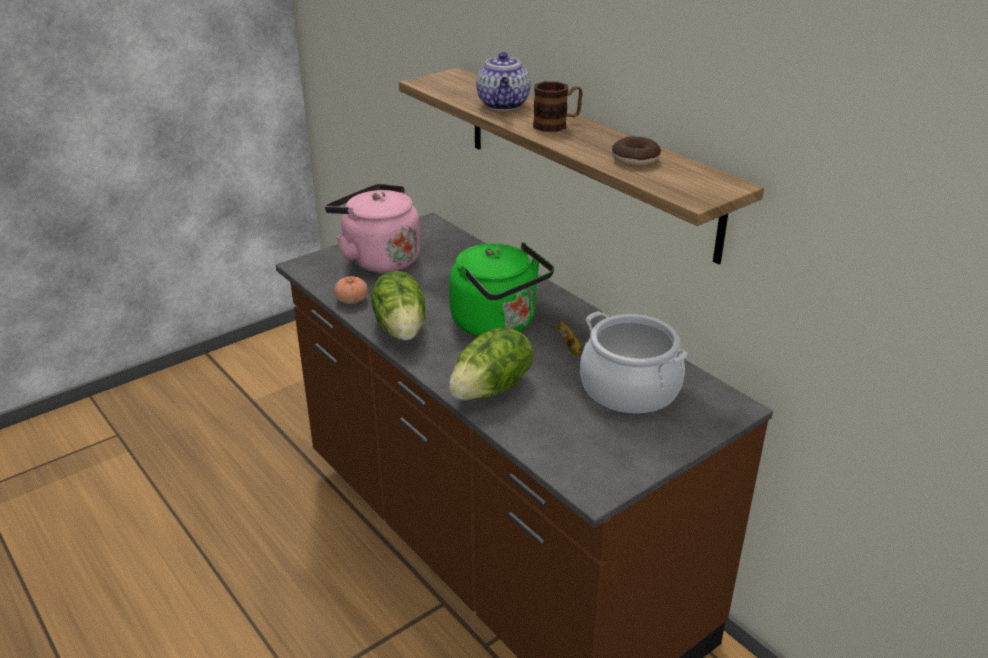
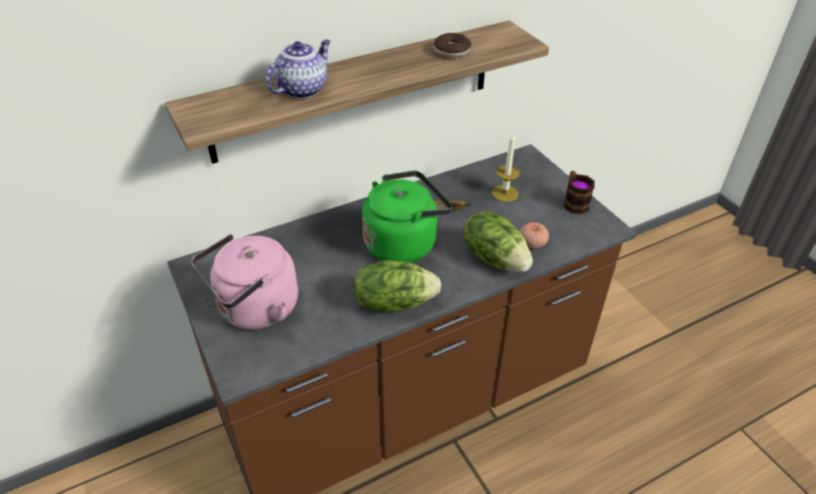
camera: 80 degrees left, 10 degrees up
tomato [334,276,368,304] -> tomato moved to [520,222,549,248]
teapot [476,52,531,111] -> teapot turned 60 degrees counterclockwise [266,40,331,99]
mug [533,81,583,132] -> mug moved to [564,171,595,214]
cooking pot [580,311,688,415] -> candle [492,133,520,202]

